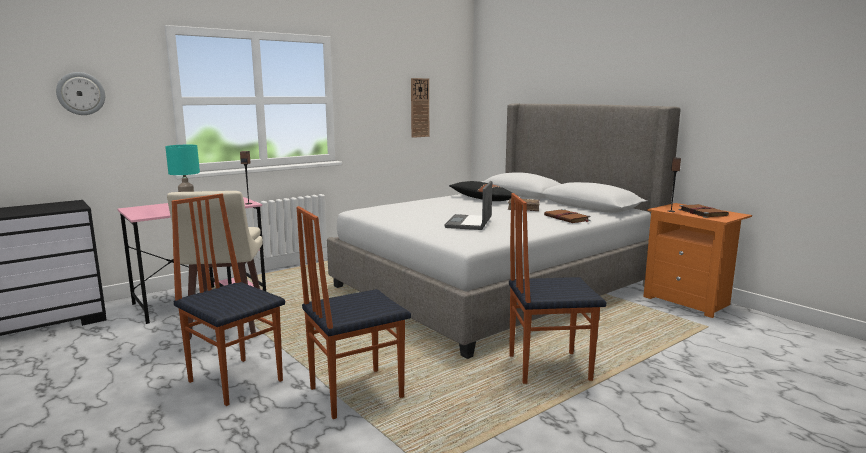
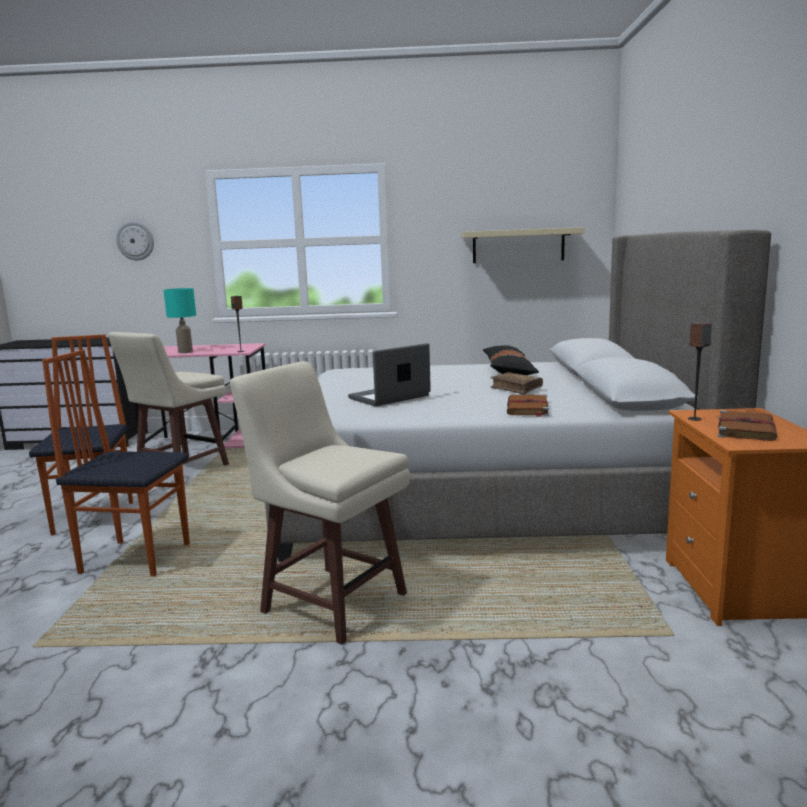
camera: 40 degrees right, 0 degrees up
wall clock [411,78,429,138] -> beige shelf [461,227,585,263]
chair [509,193,606,384] -> beige stool [230,361,410,645]

